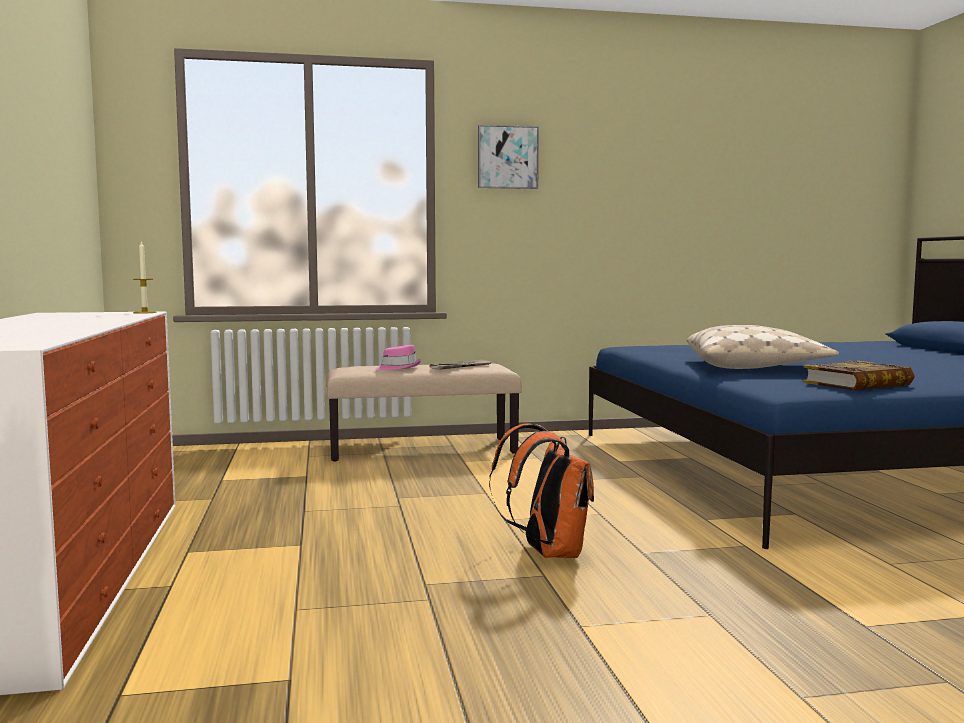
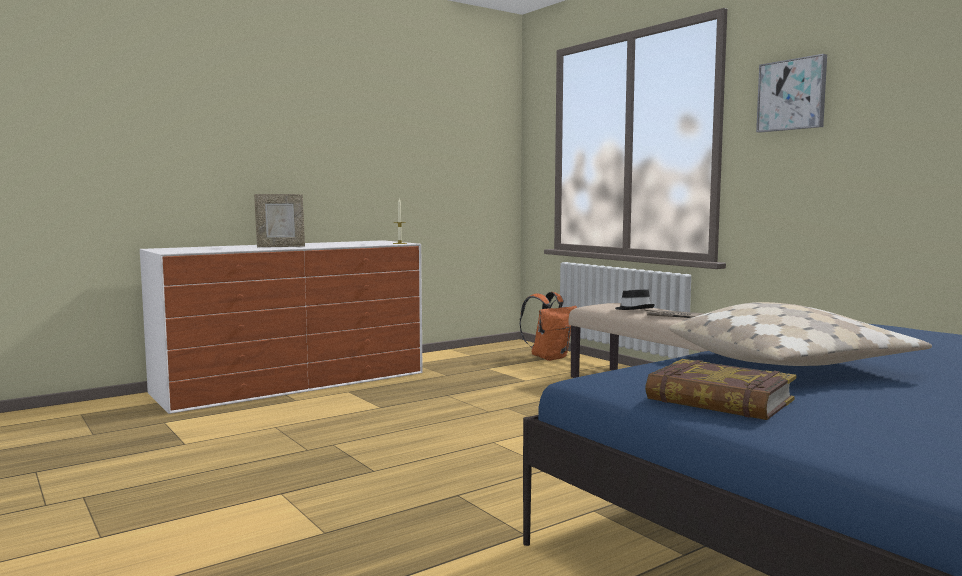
camera: 65 degrees right, 0 degrees up
pink hat [376,345,421,370] -> black hat [615,289,655,310]
orange backpack [489,423,594,558] -> orange backpack moved to [519,292,577,361]
none -> picture frame [254,194,305,247]

